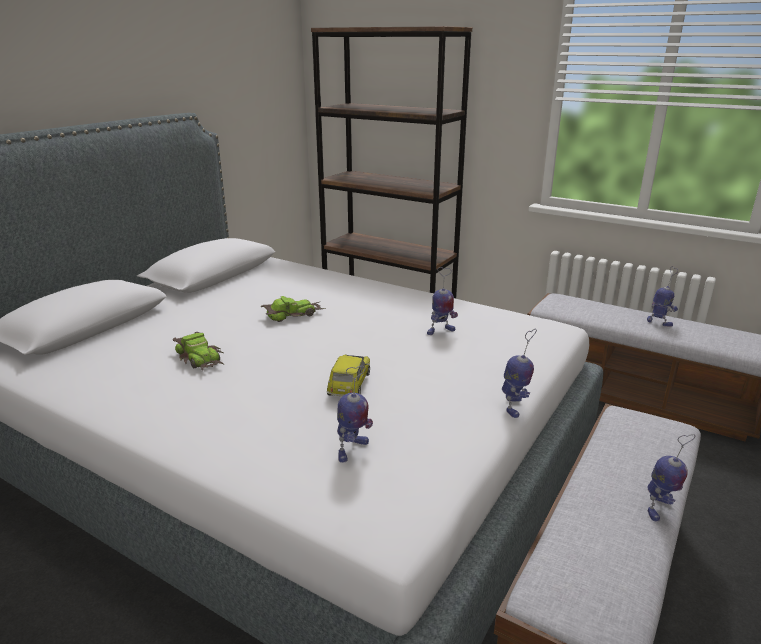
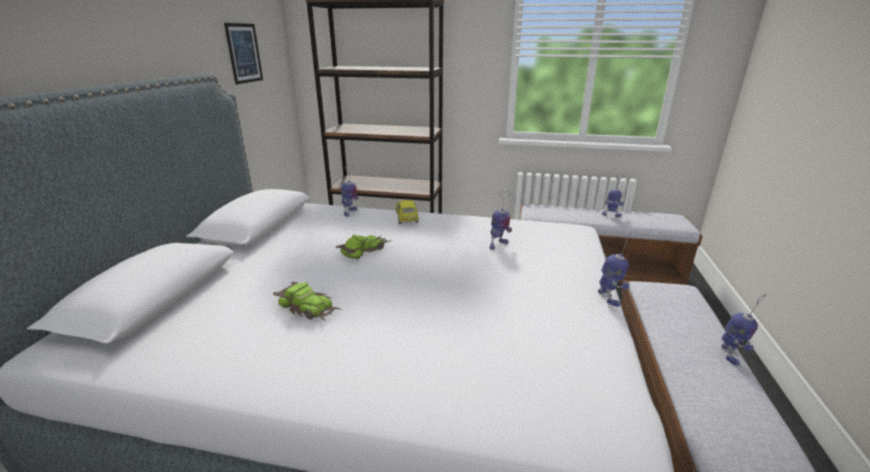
camera: 20 degrees left, 0 degrees up
toy car [326,354,370,396] -> toy car moved to [396,200,419,224]
toy robot [337,366,373,463] -> toy robot moved to [341,165,359,217]
none -> picture [224,23,263,85]

